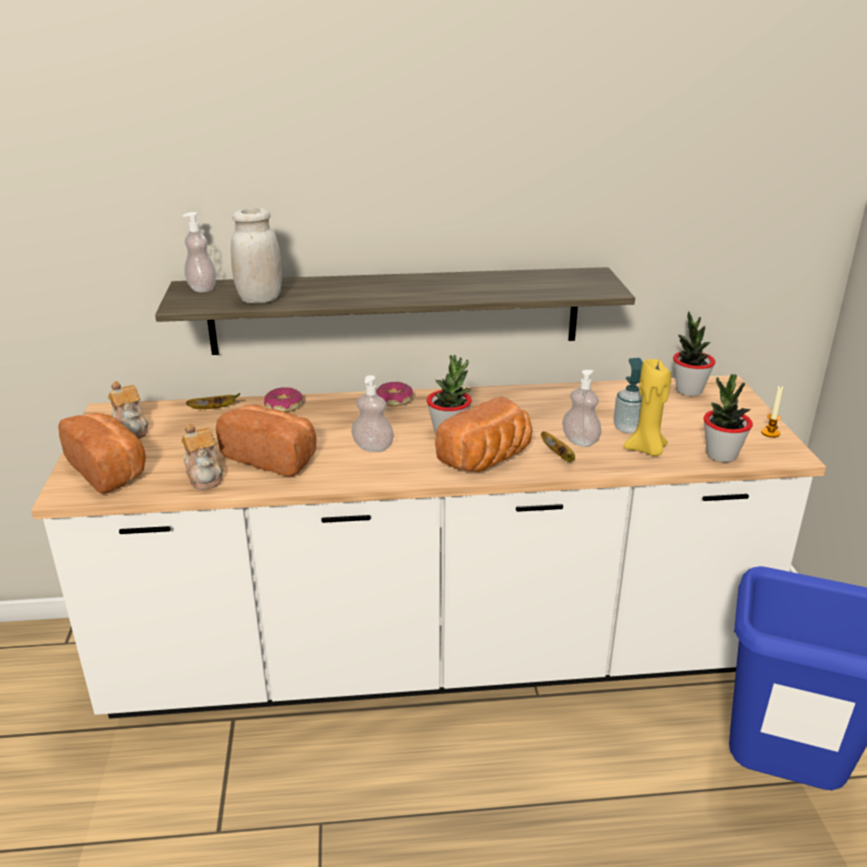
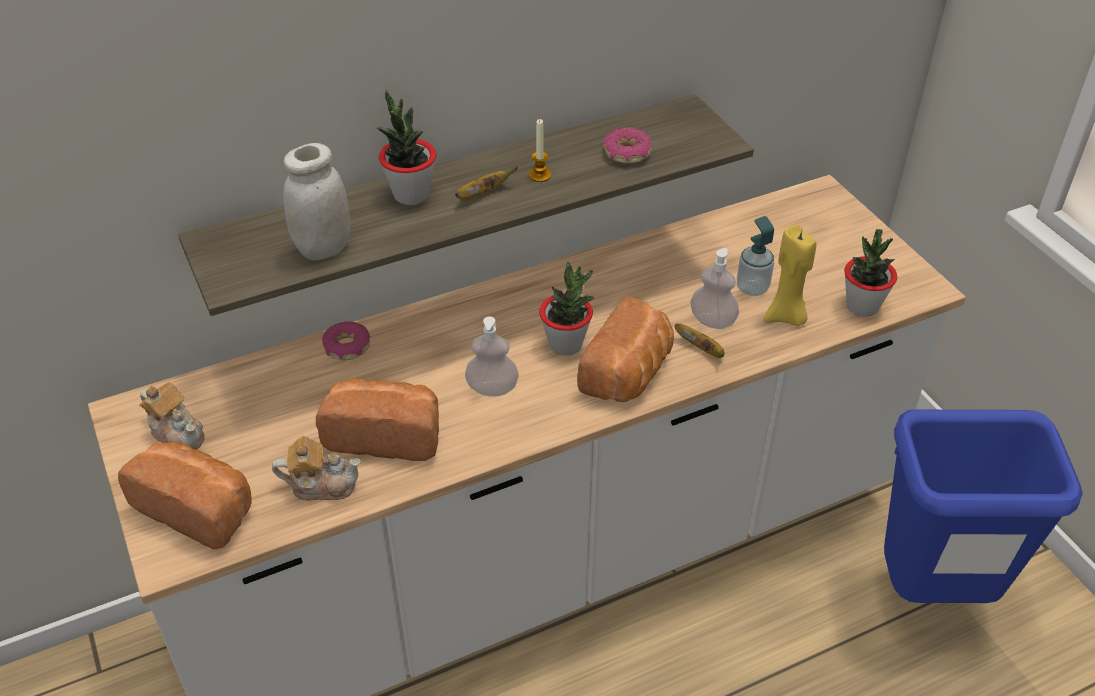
camera: 20 degrees left, 15 degrees up
teapot [181,423,223,490] -> teapot turned 45 degrees counterclockwise [272,436,361,500]
soap dispenser [183,212,216,292] -> none
banana [186,393,240,409] -> banana moved to [455,167,518,200]
donut [376,382,413,406] -> donut moved to [603,127,652,164]
potted plant [673,312,715,396] -> potted plant moved to [377,90,437,205]
candle [761,386,783,438] -> candle moved to [529,119,551,182]

